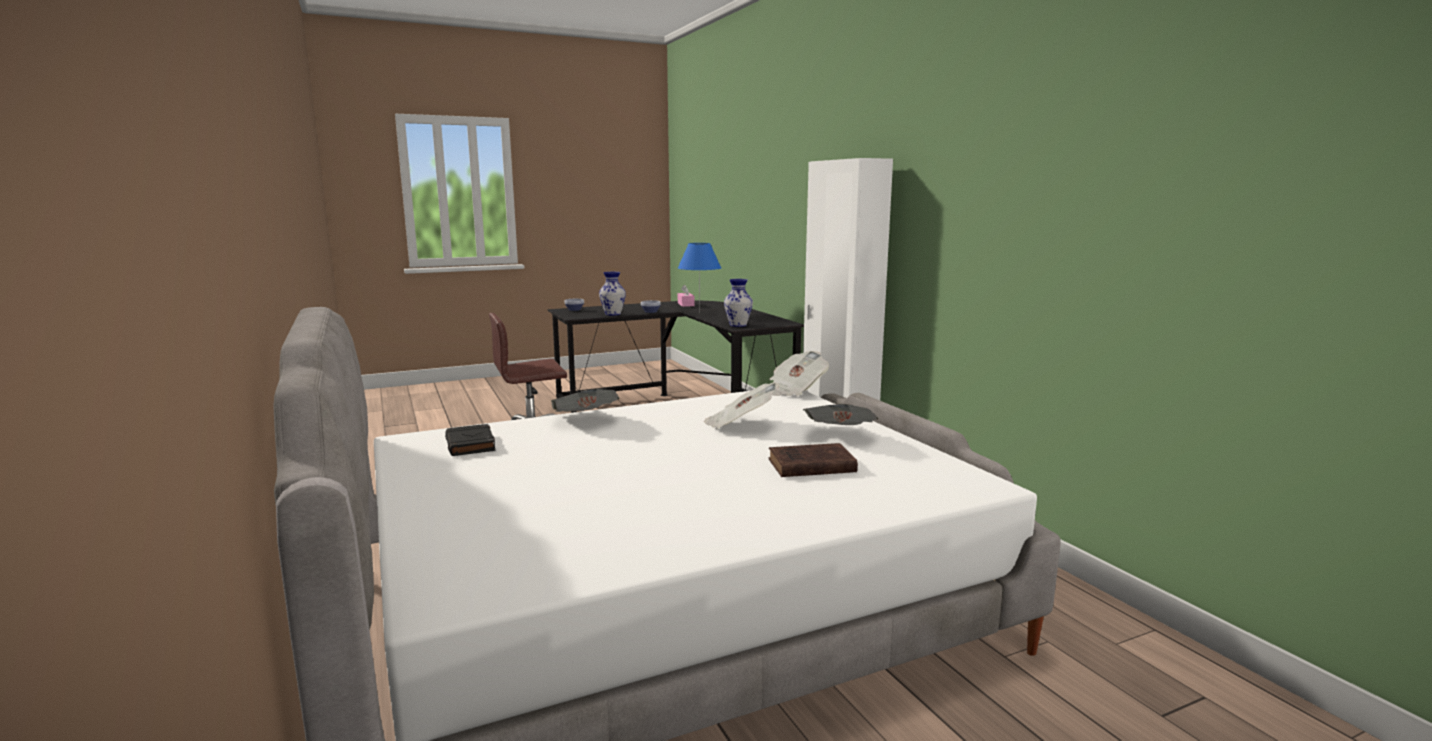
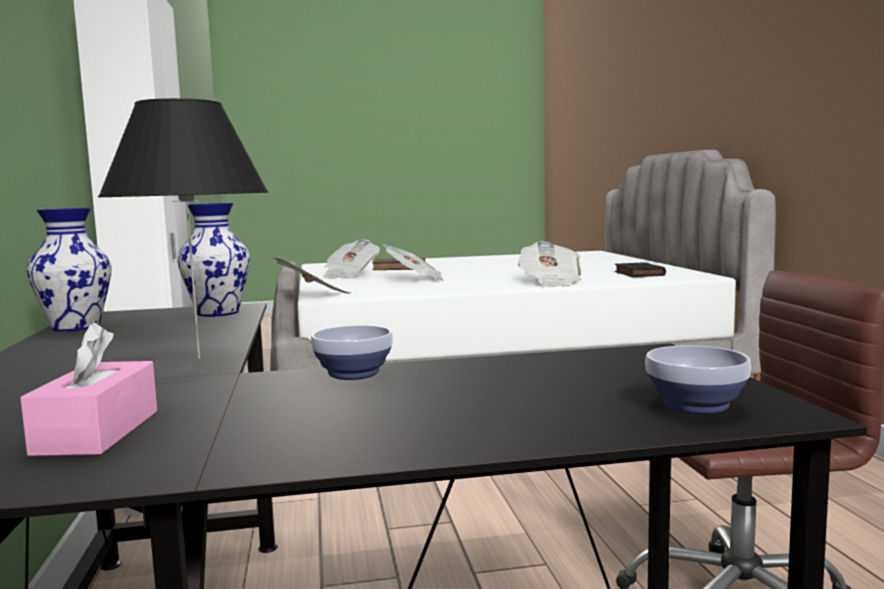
camera: 165 degrees left, 5 degrees down
vase [599,272,626,316] -> vase moved to [27,208,111,332]
blue table lamp [678,243,721,314] -> black table lamp [98,98,268,359]

